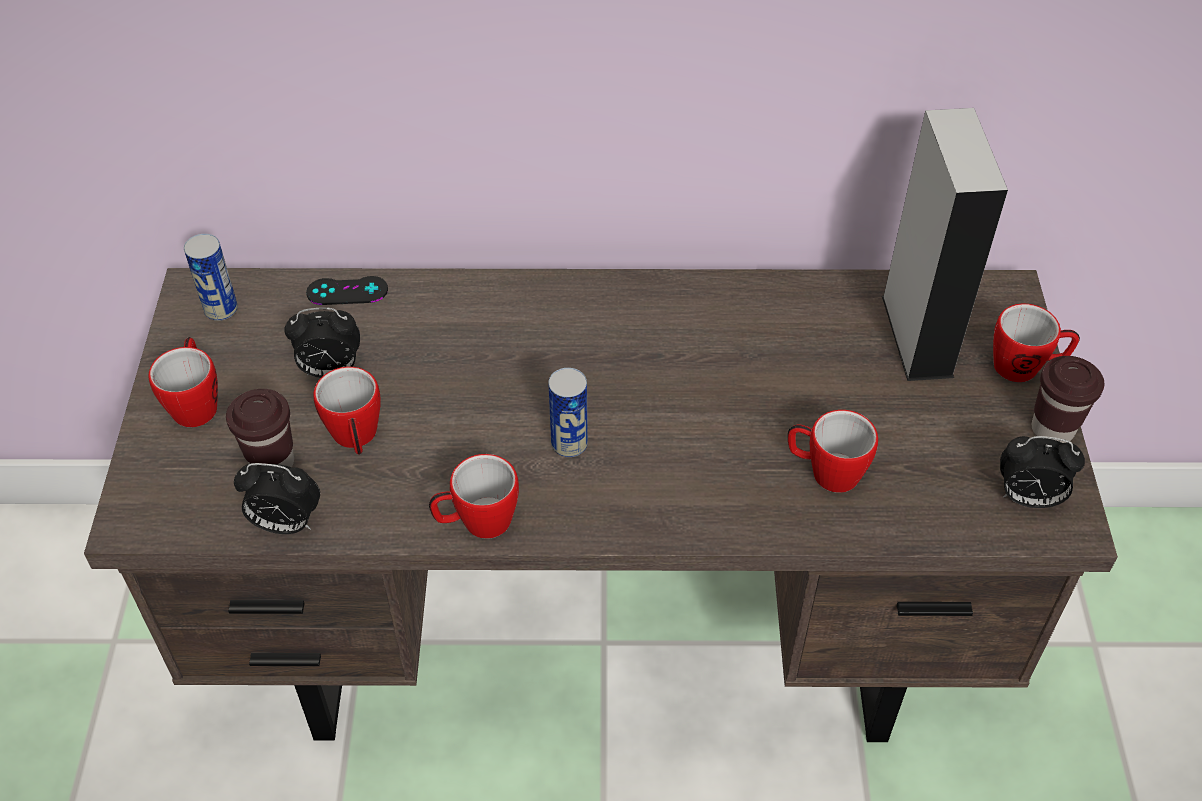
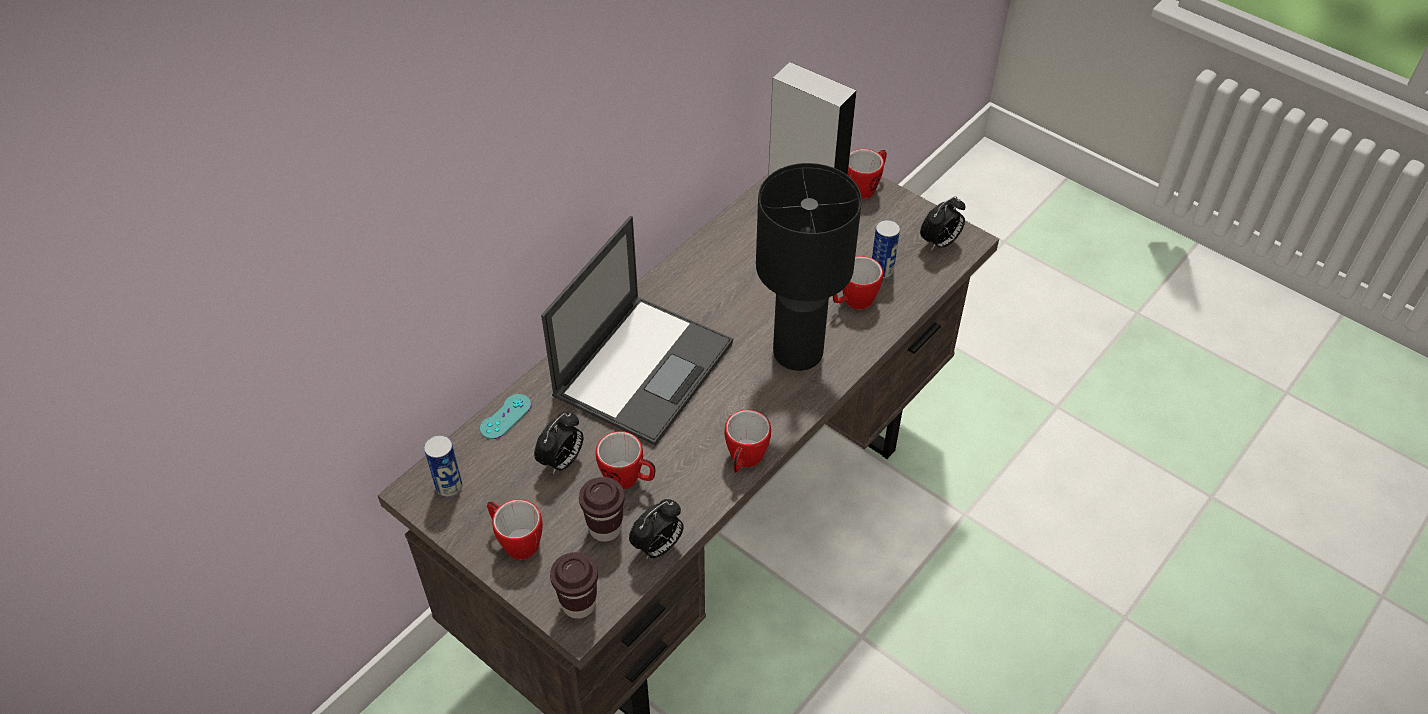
camera: 50 degrees left, 0 degrees up
black game controller [306,276,388,305] -> turquoise game controller [480,394,531,439]
can [548,368,588,457] -> can moved to [872,220,900,279]
brown cup [1032,356,1104,443] -> brown cup moved to [550,552,598,619]
none -> laptop [541,216,733,446]
none -> black table lamp [756,163,862,371]

